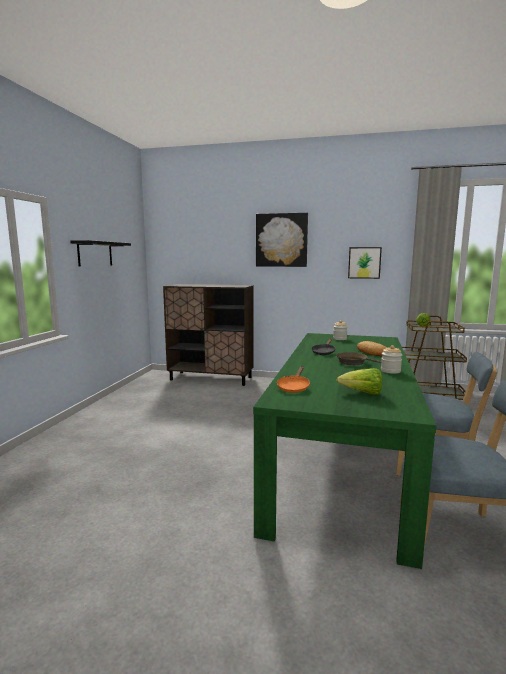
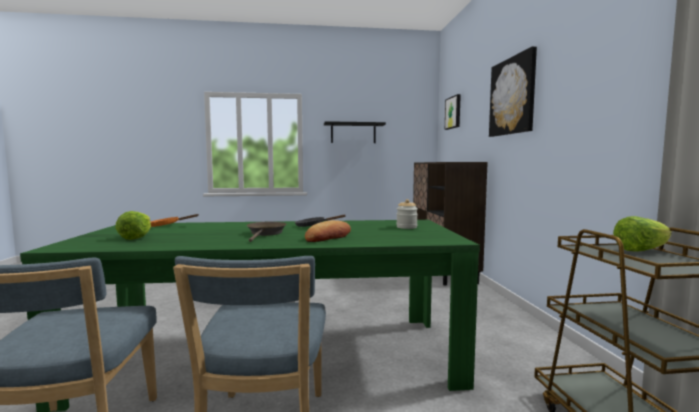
camera: 70 degrees right, 5 degrees down
picture [348,247,382,279] -> picture moved to [445,94,461,130]
jar [381,345,402,374] -> none

